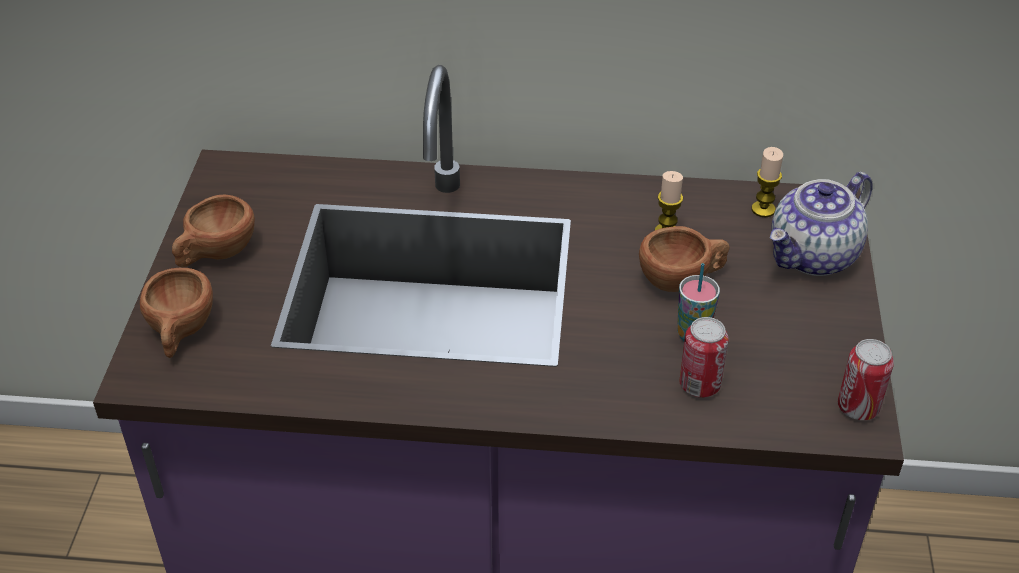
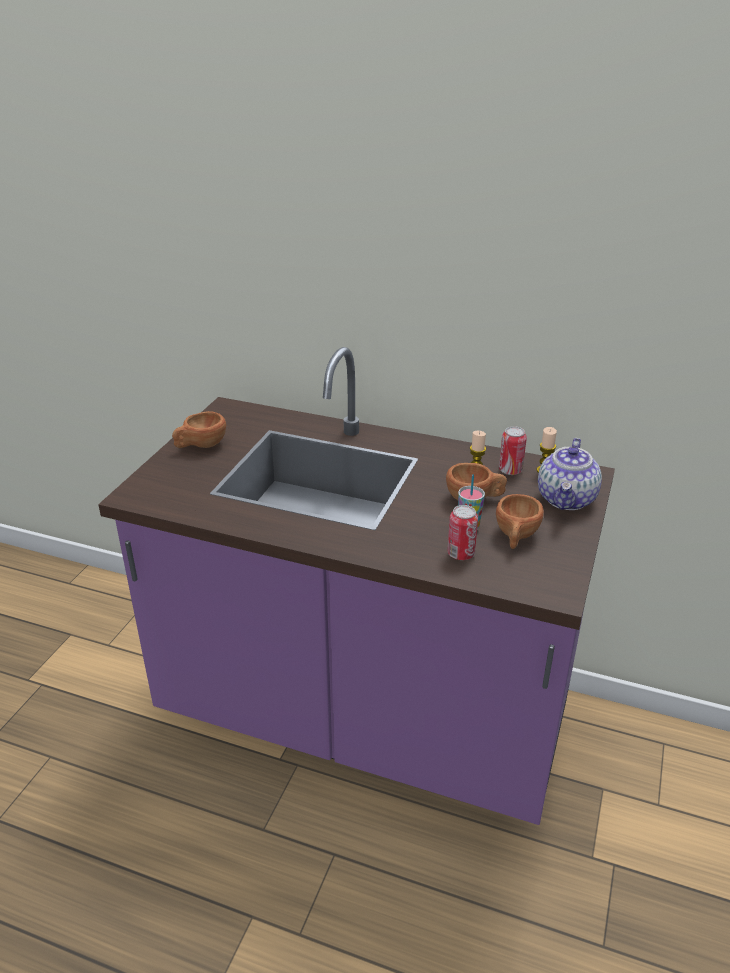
camera: 15 degrees right, 10 degrees down
brown cup [140,268,213,358] -> brown cup moved to [496,494,544,549]
teapot [770,172,872,276] -> teapot turned 45 degrees counterclockwise [538,438,602,510]
can [838,339,894,420] -> can moved to [499,426,527,475]

